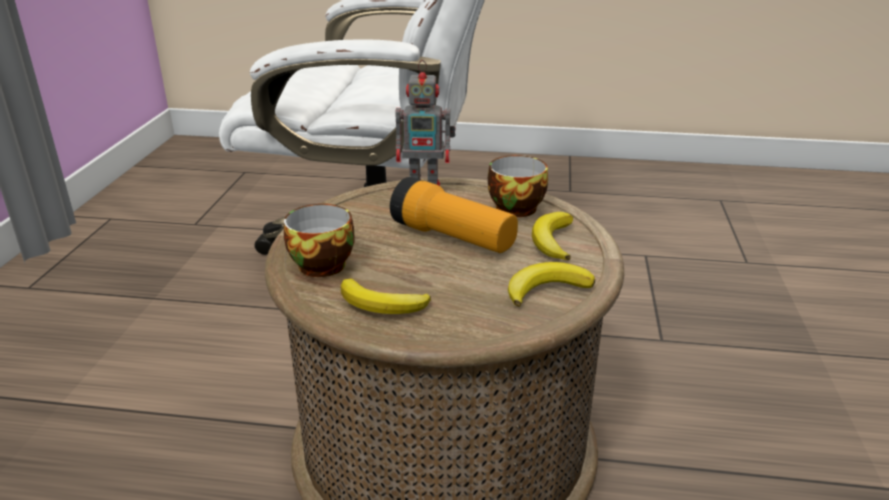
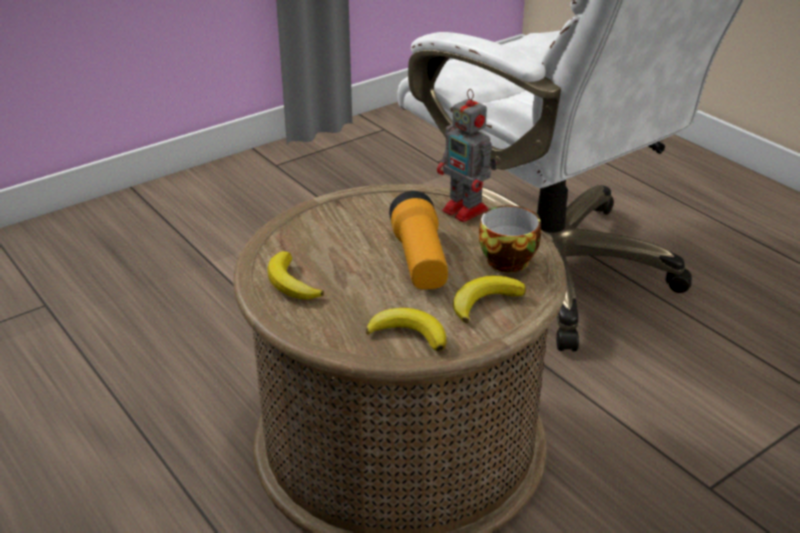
camera: 45 degrees right, 5 degrees up
cup [284,204,354,277] -> none

